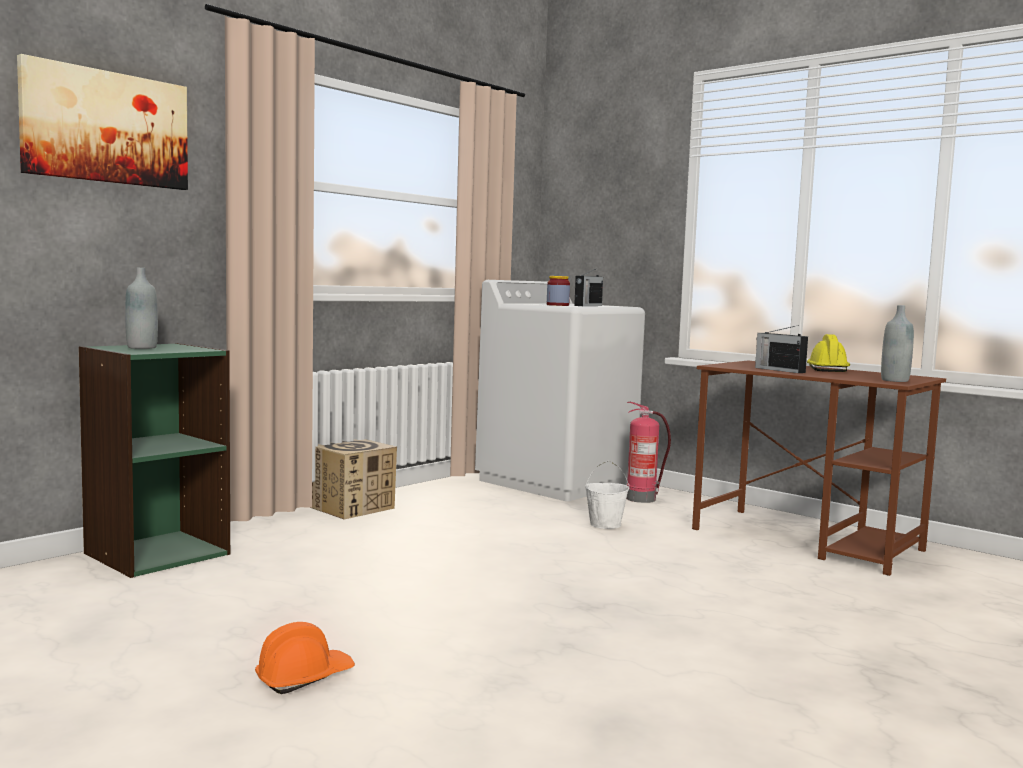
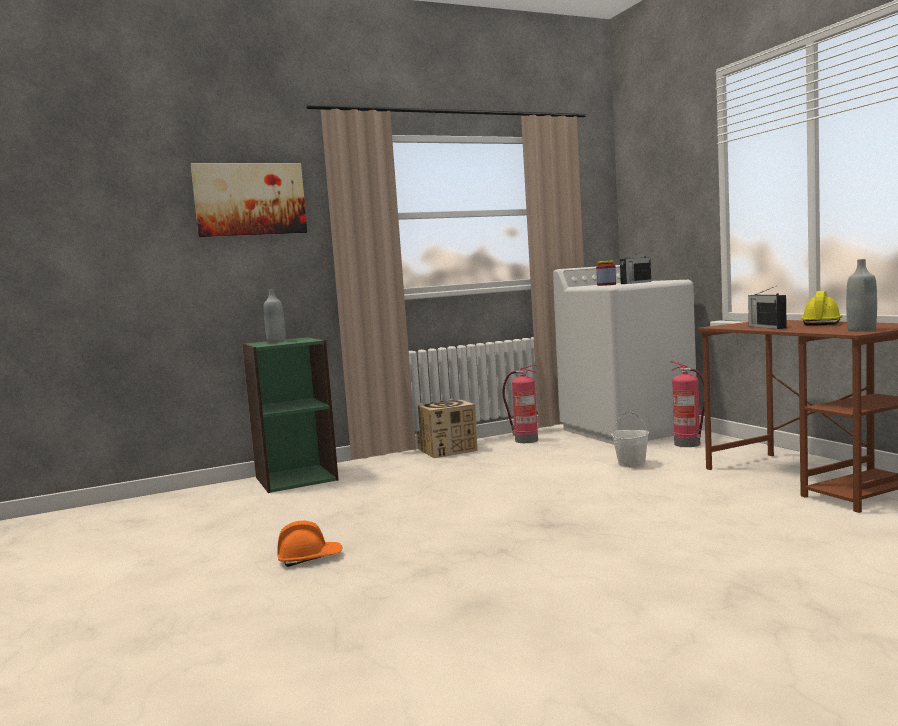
camera: 25 degrees right, 0 degrees up
none -> fire extinguisher [503,364,538,443]

